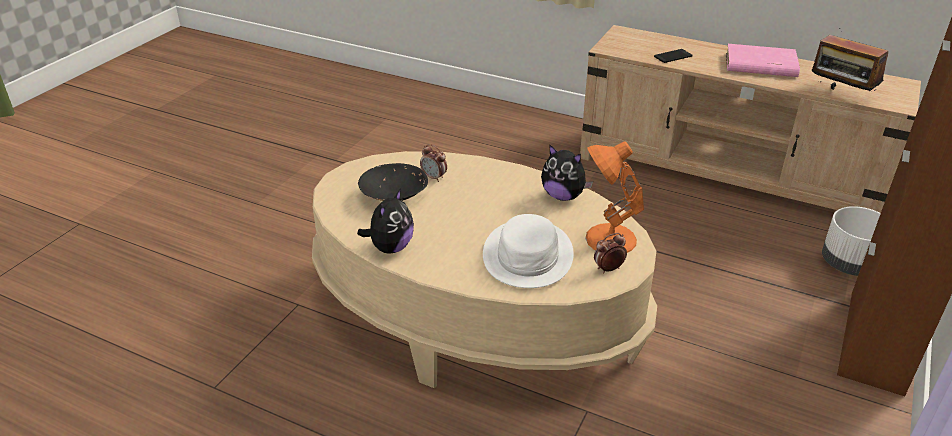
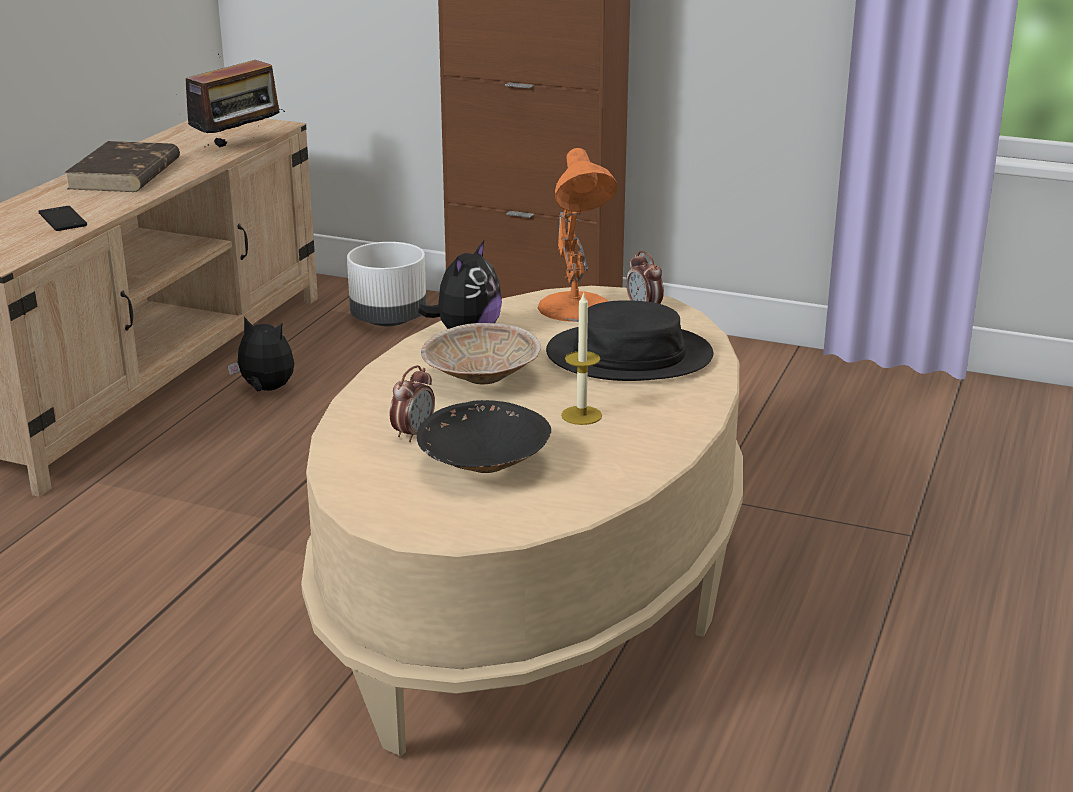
camera: 95 degrees left, 10 degrees down
plush toy [357,188,414,254] -> plush toy moved to [227,317,294,392]
white hat [483,214,574,288] -> black hat [546,300,713,381]
pink book [726,44,800,77] -> brown book [64,141,180,192]
none -> beige bowl [421,323,541,384]
none -> candle [561,291,602,425]

